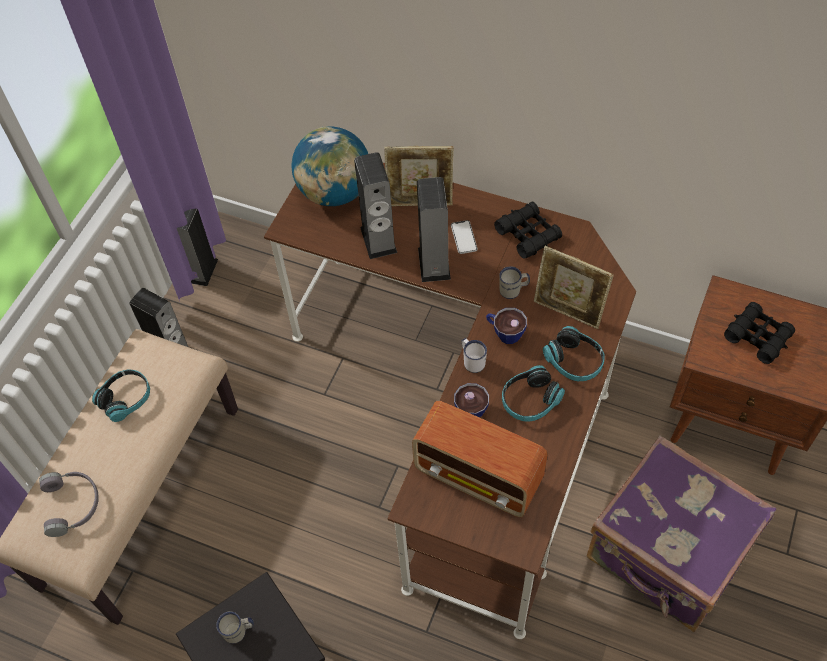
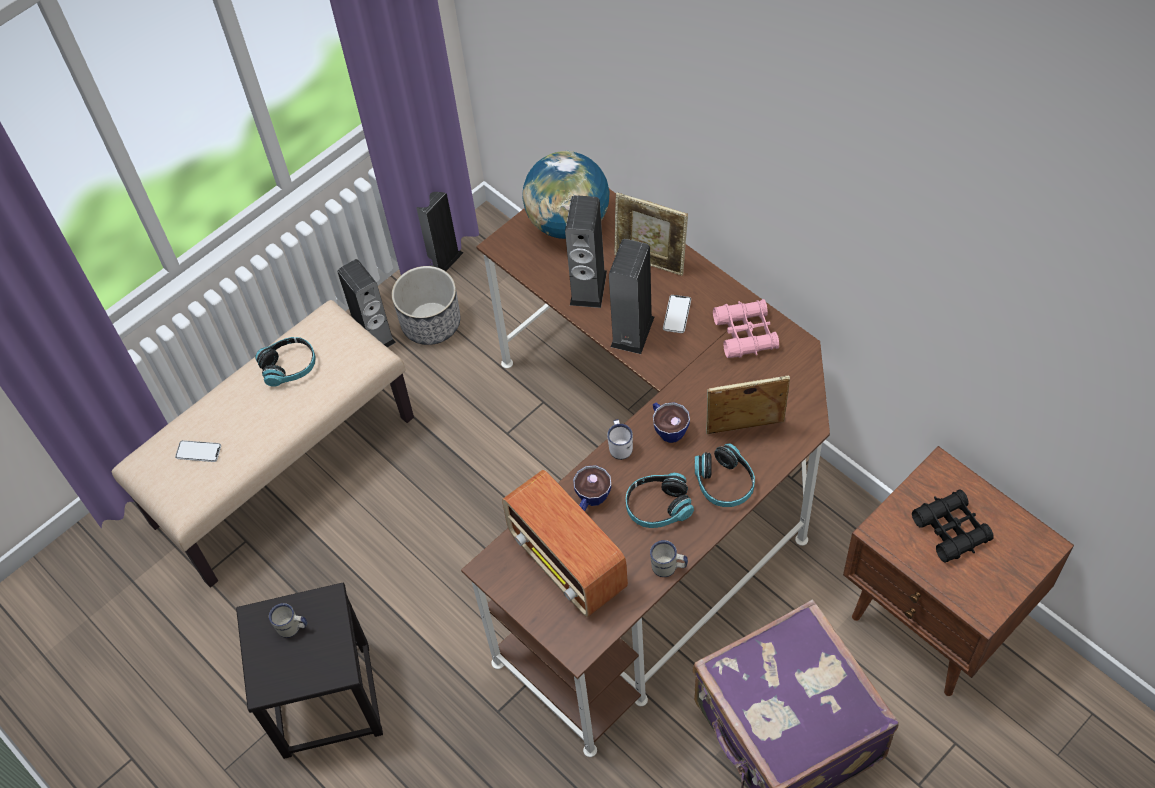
camera: 25 degrees right, 0 degrees up
grey headphones [39,472,99,537] -> phone [175,440,221,462]
black binoculars [494,202,562,259] -> pink binoculars [713,299,779,358]
white mug [499,266,530,299] -> white mug moved to [650,540,688,577]
picture frame [534,246,614,329] -> picture frame turned 120 degrees clockwise [706,376,790,434]
none -> planter [392,266,460,345]

